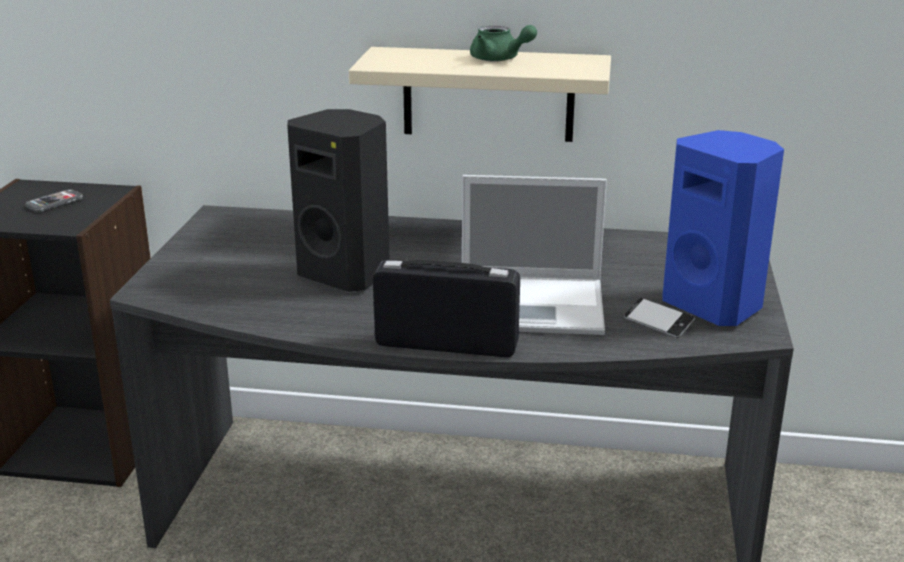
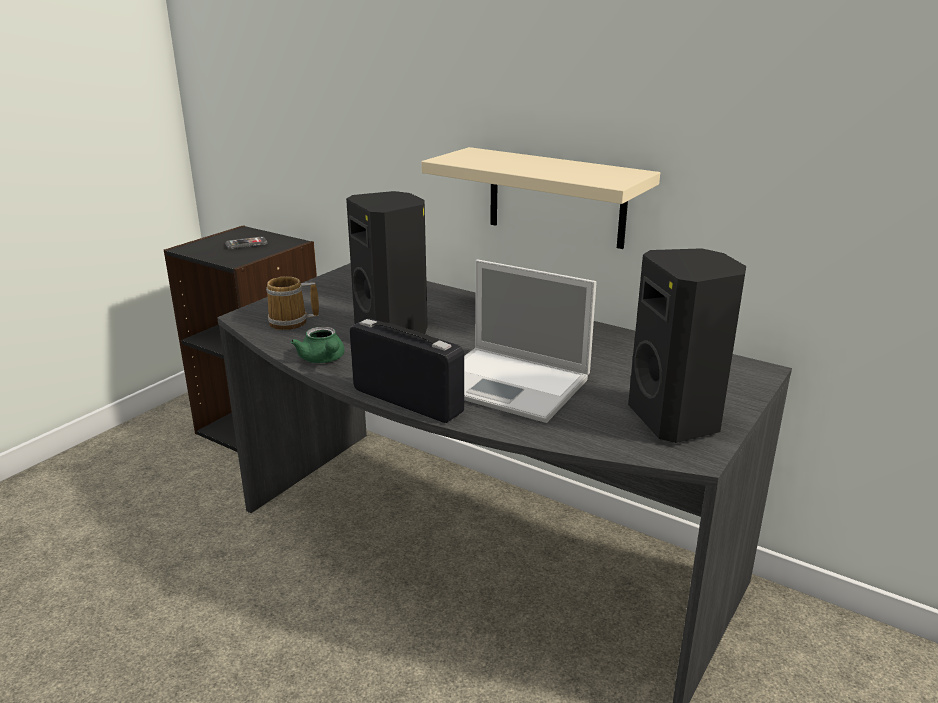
camera: 25 degrees right, 0 degrees up
green teapot [470,25,537,61] -> green teapot moved to [291,327,345,363]
phone [624,298,695,338] -> none
blue speaker [663,130,784,326] -> black speaker [628,248,746,443]
none -> mug [266,277,319,330]

